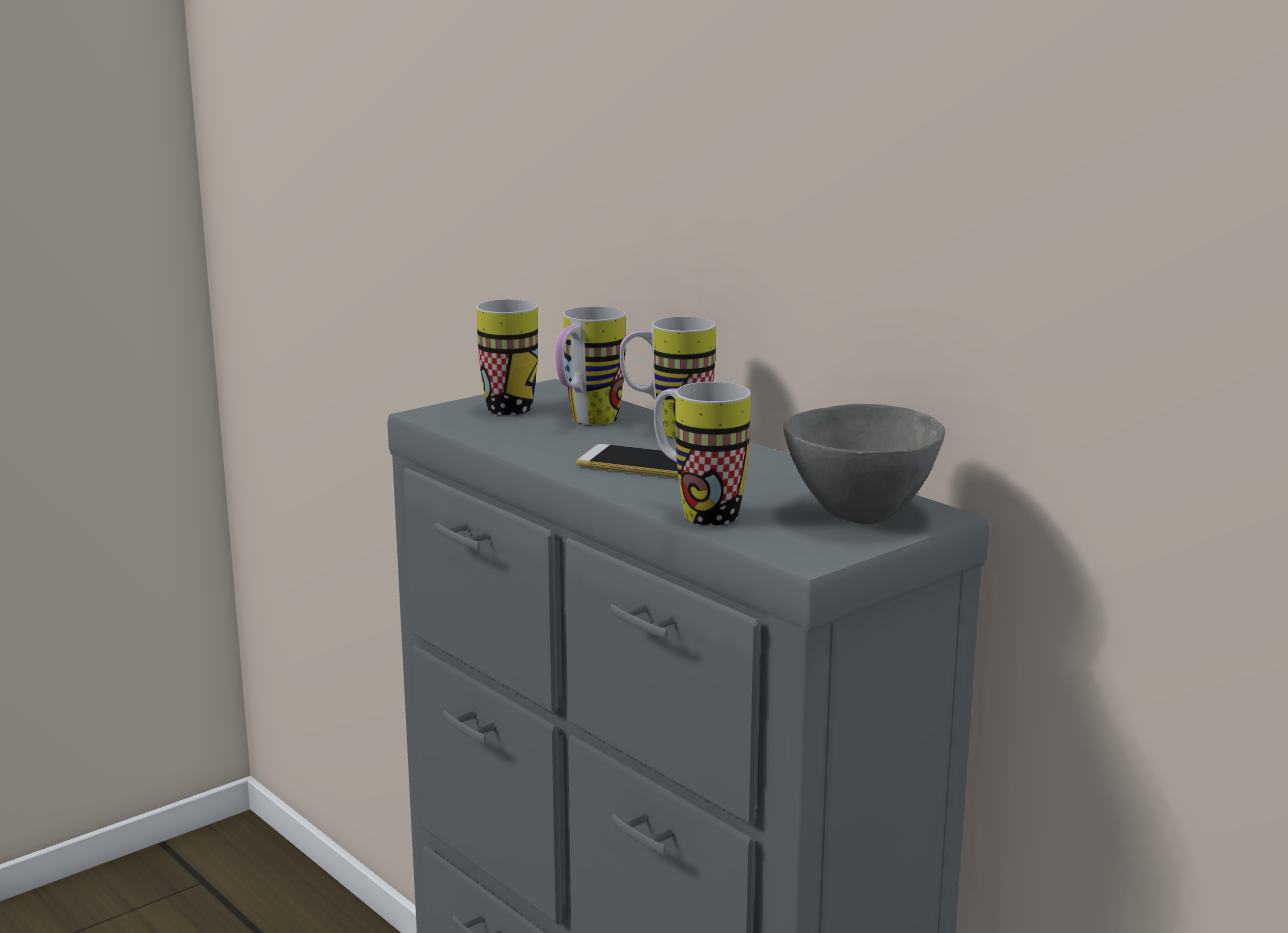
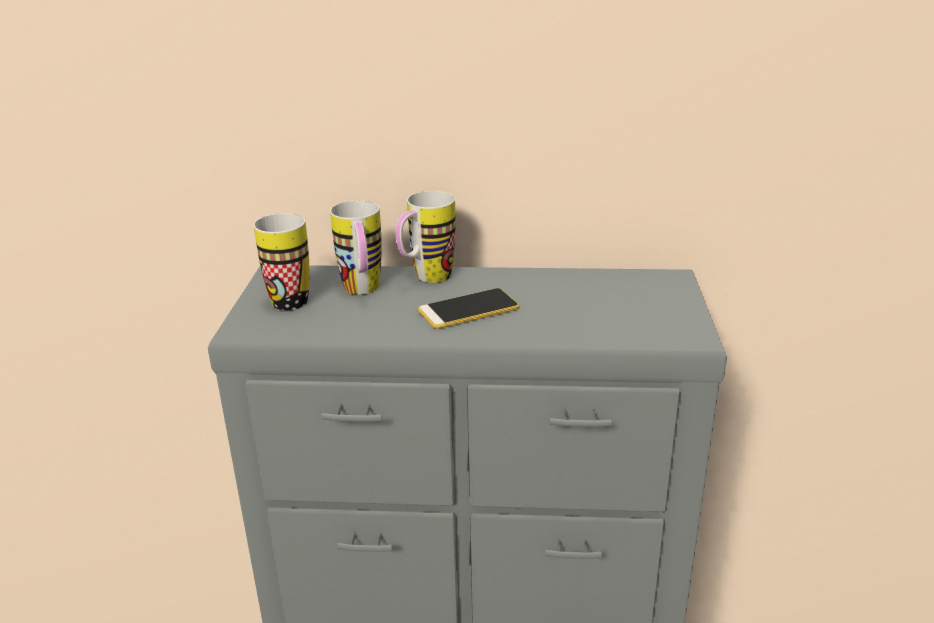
camera: 45 degrees left, 10 degrees up
mug [653,382,751,525] -> none
grey bowl [783,404,945,524] -> none

